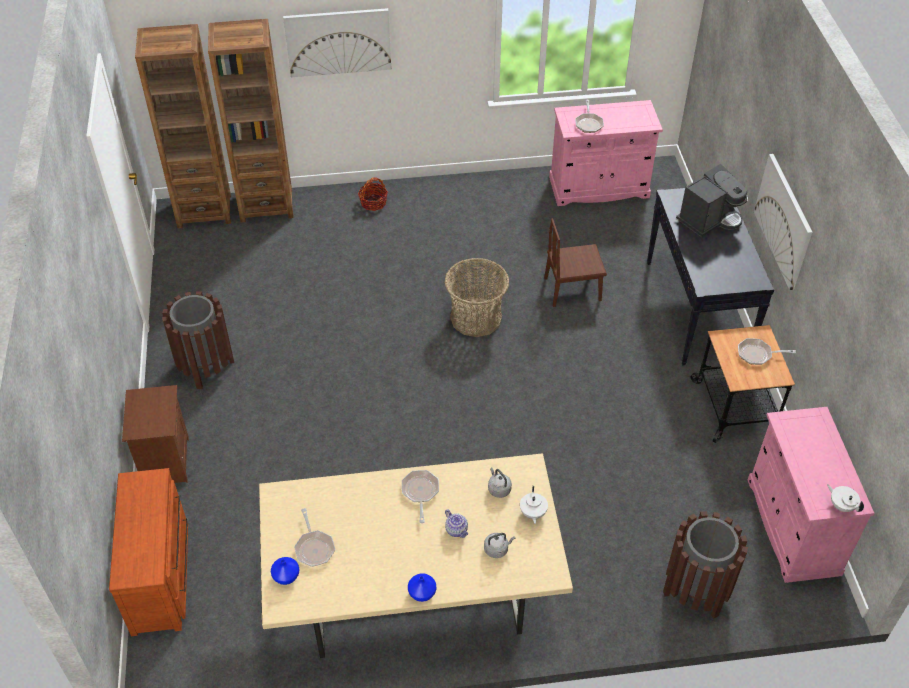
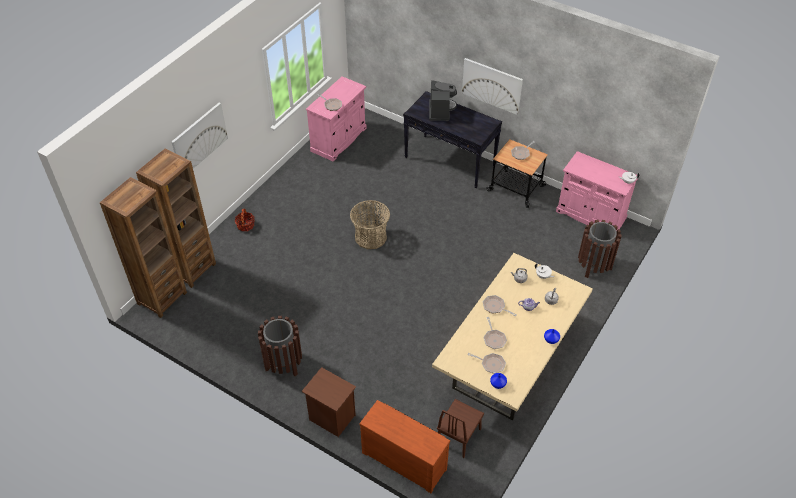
camera: 50 degrees left, 0 degrees up
brown chair [544,218,607,307] -> brown chair moved to [437,399,484,458]
none -> frying pan [483,317,507,349]

